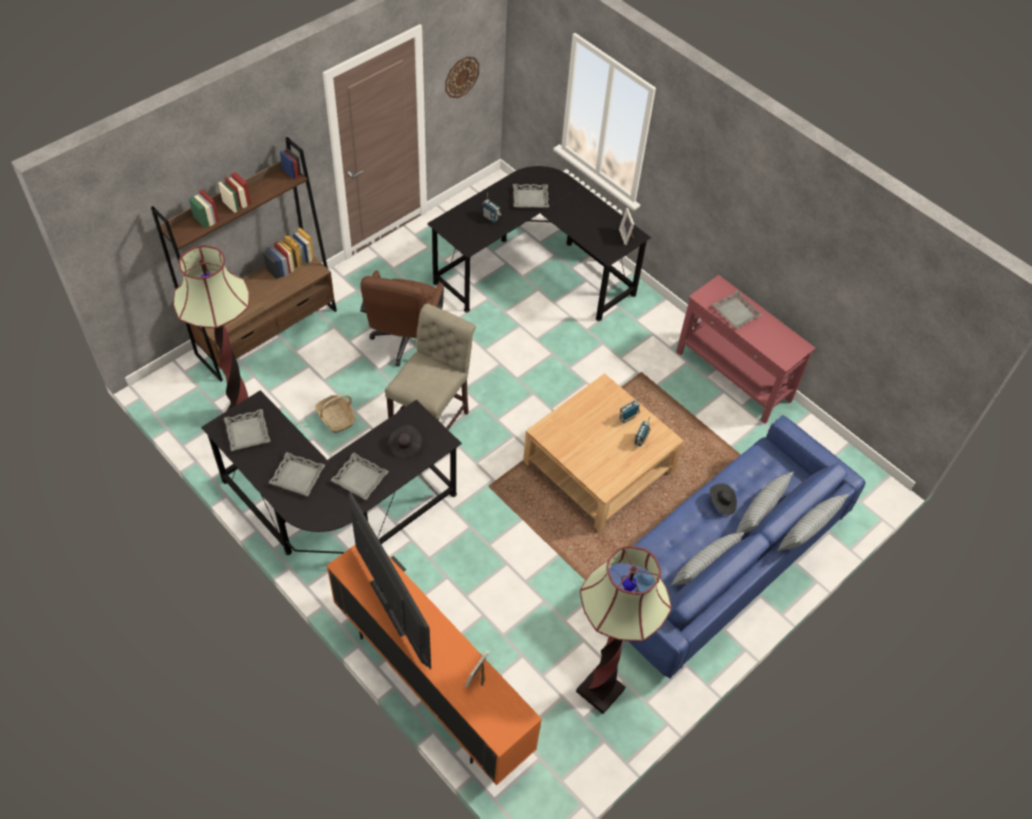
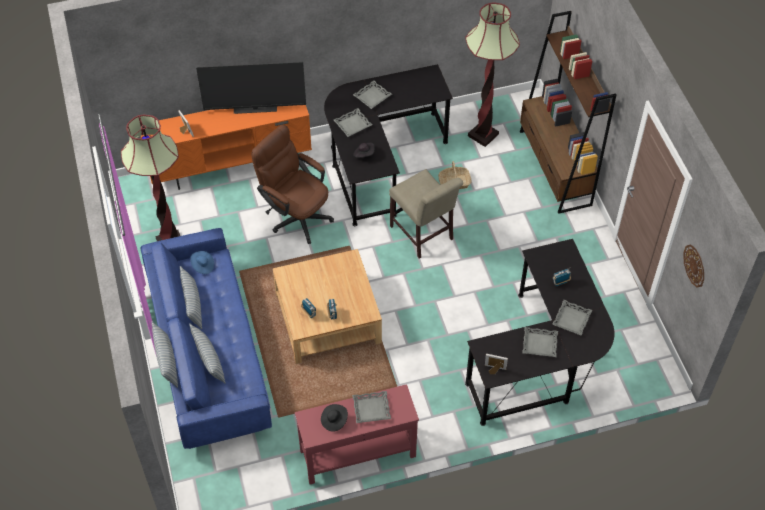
camera: 120 degrees right, 0 degrees up
grey tray [224,409,270,451] -> grey tray moved to [522,327,558,357]
brown office chair [360,270,444,366] -> brown office chair moved to [251,125,334,244]
black hat [710,483,737,515] -> black hat moved to [321,404,348,432]

